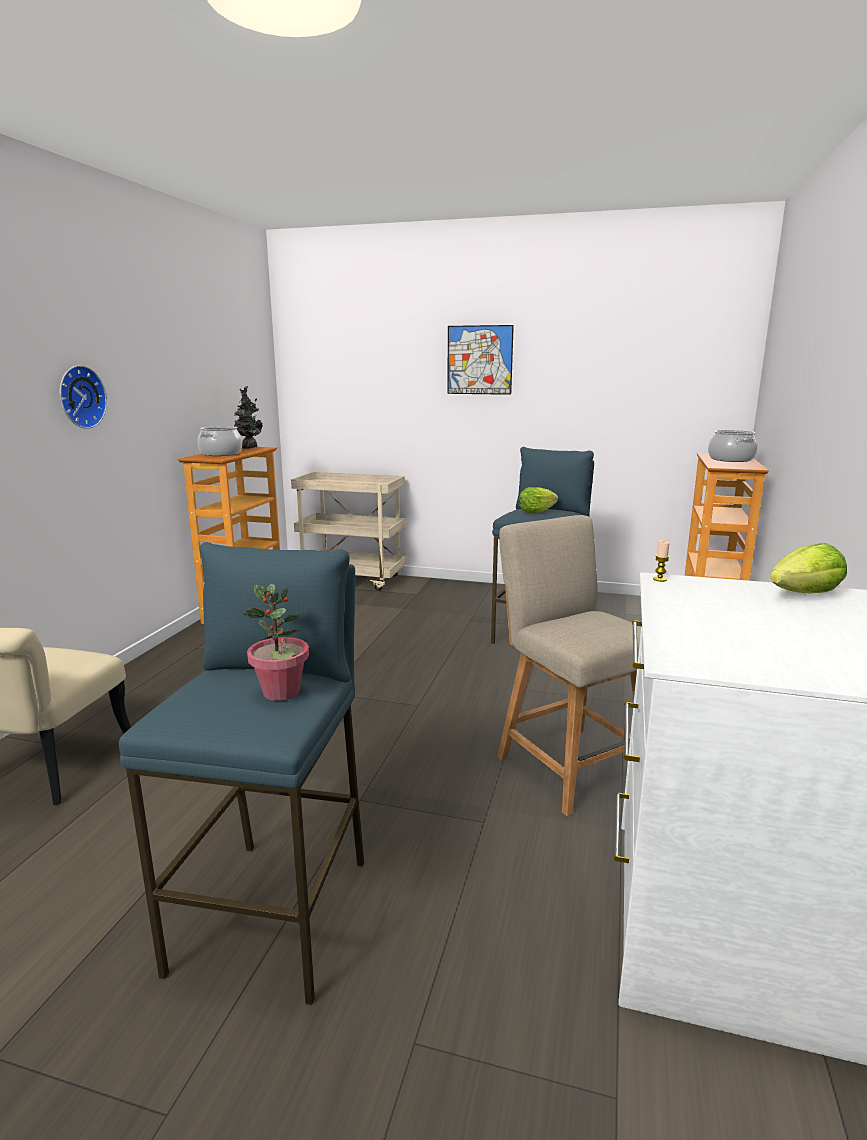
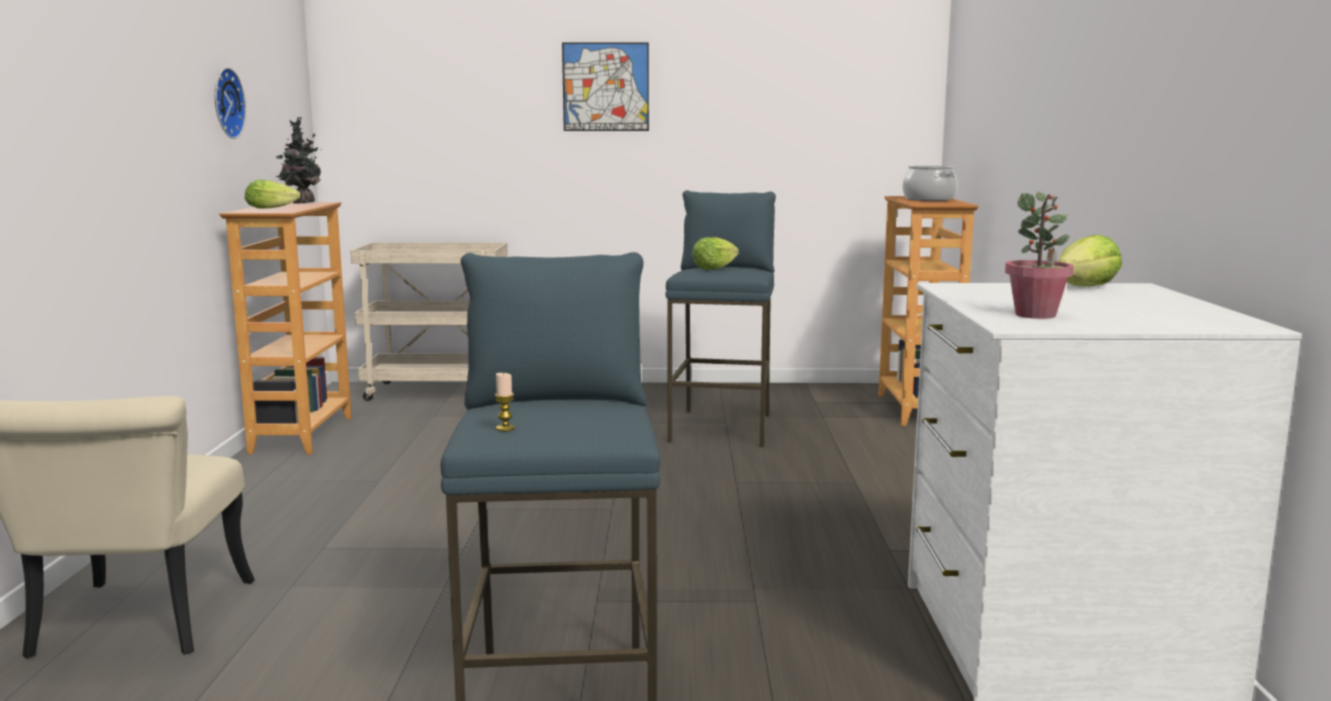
camera: 15 degrees left, 5 degrees down
wall clock [60,365,107,429] -> wall clock moved to [215,67,246,139]
cooking pot [198,426,242,456] -> lettuce [245,179,300,209]
potted plant [243,584,309,701] -> potted plant moved to [1005,192,1074,319]
beige chair [498,515,641,816] -> none
candle [653,540,670,582] -> candle moved to [495,373,515,431]

